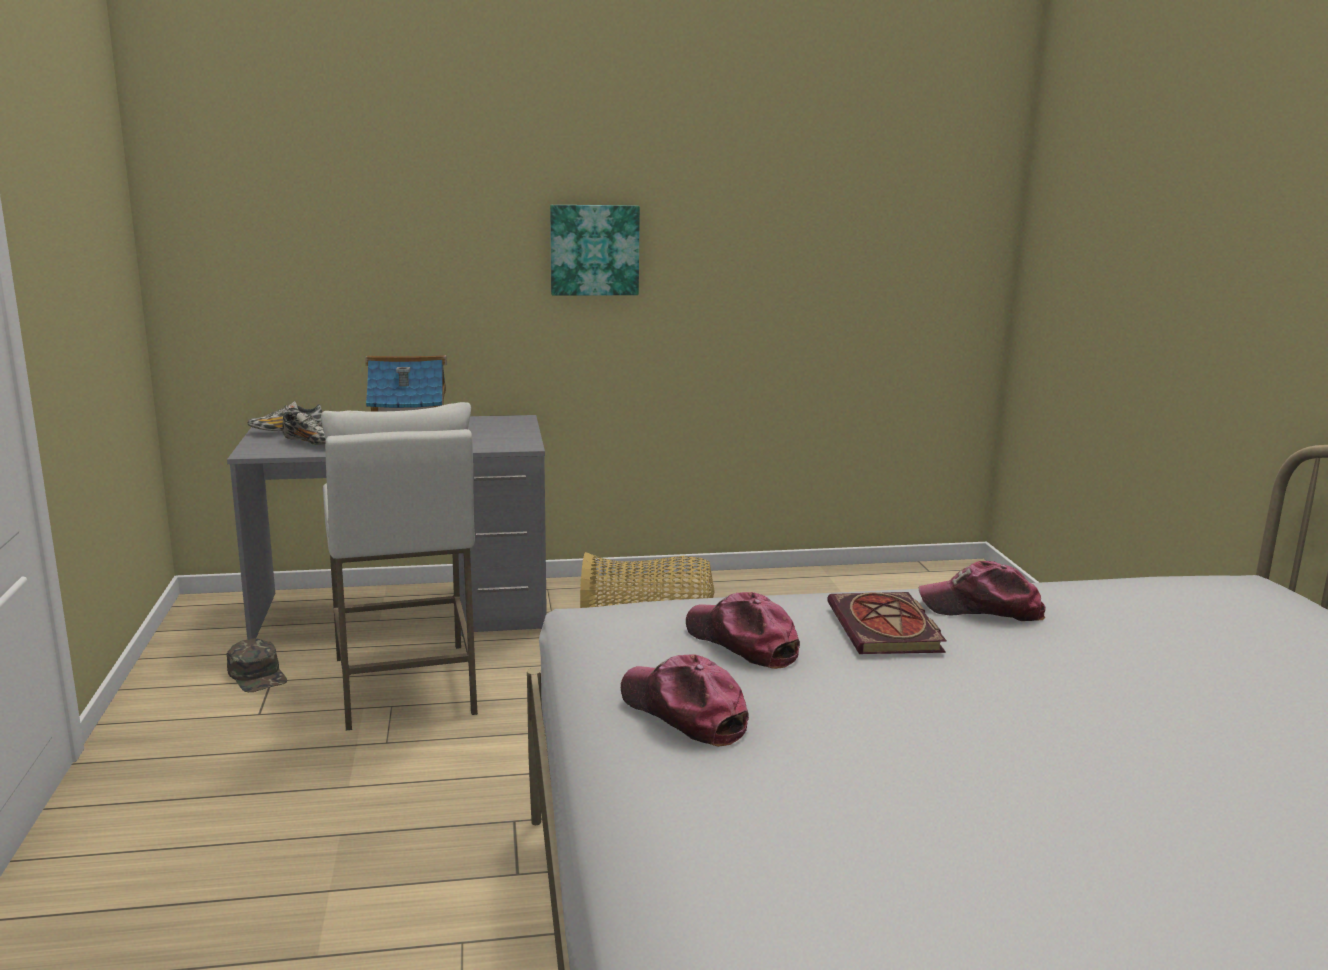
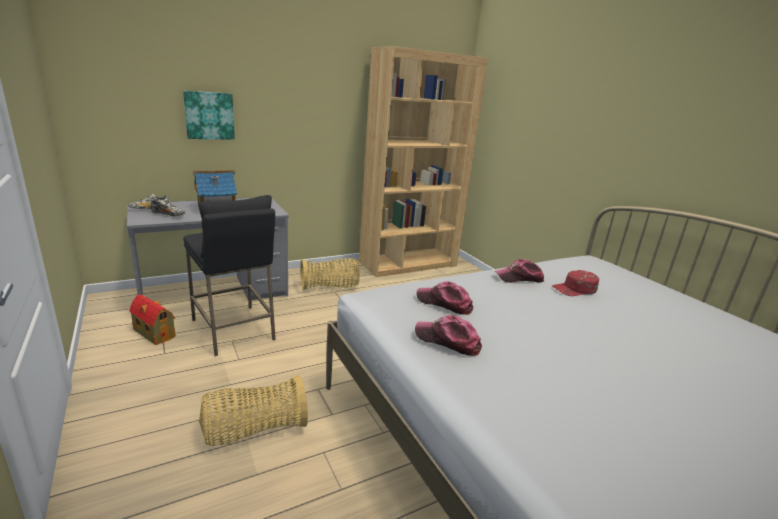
camera: 20 degrees left, 5 degrees up
green cap [227,638,287,692] -> toy house [129,294,176,345]
white stool [321,402,478,731] -> black stool [183,195,276,356]
picture [550,205,640,296] -> picture moved to [183,91,235,140]
book [827,592,947,654] -> none
none -> basket [199,375,308,446]
none -> brown bookcase [359,46,488,277]
none -> red cap [552,270,599,296]

